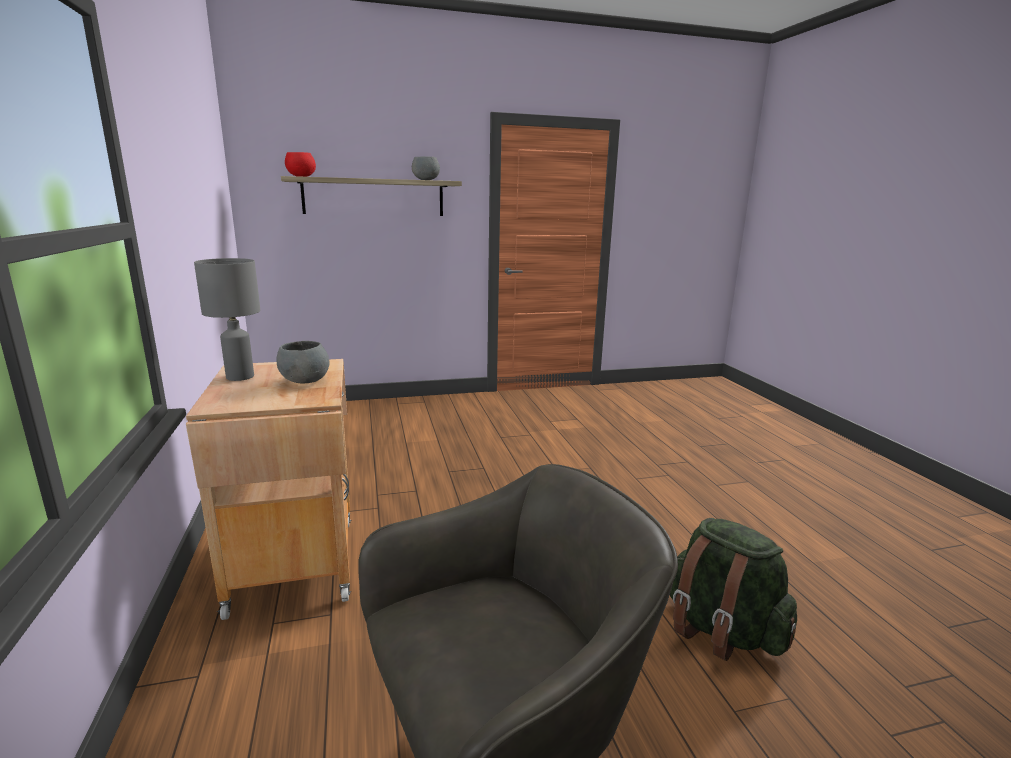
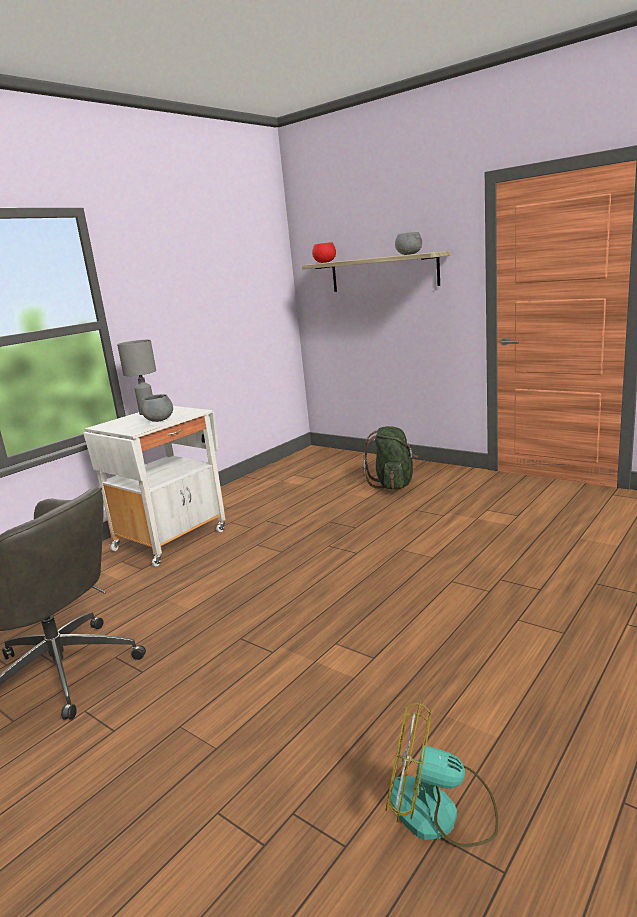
camera: 55 degrees right, 0 degrees up
brown cart [186,359,351,620] -> white cart [83,406,226,567]
green backpack [670,518,797,661] -> green backpack moved to [363,426,418,490]
none -> fan [385,700,499,848]

